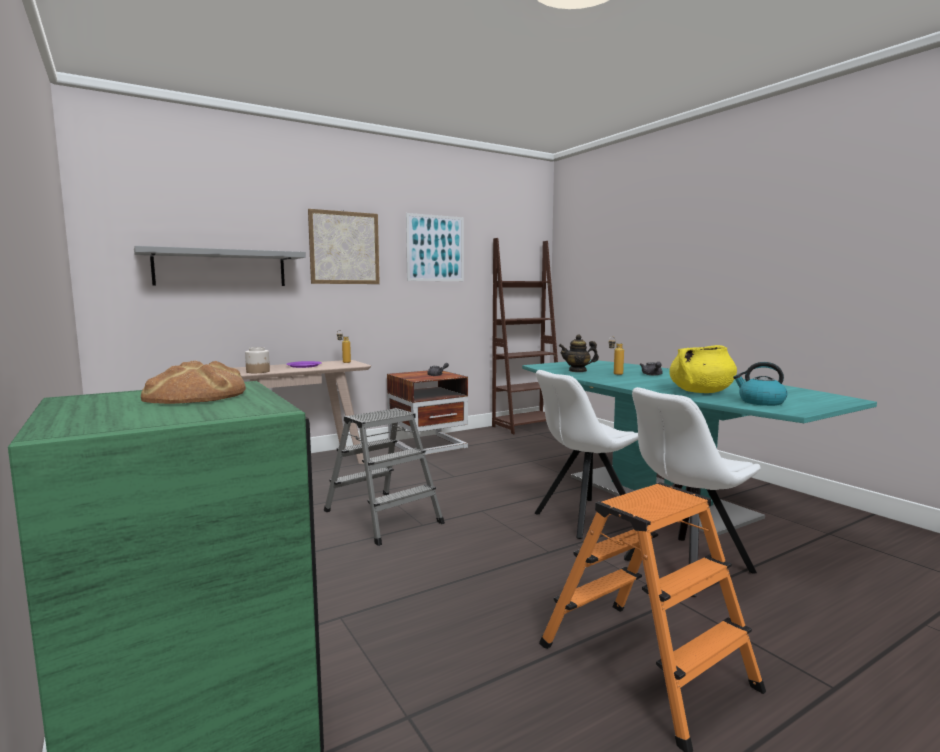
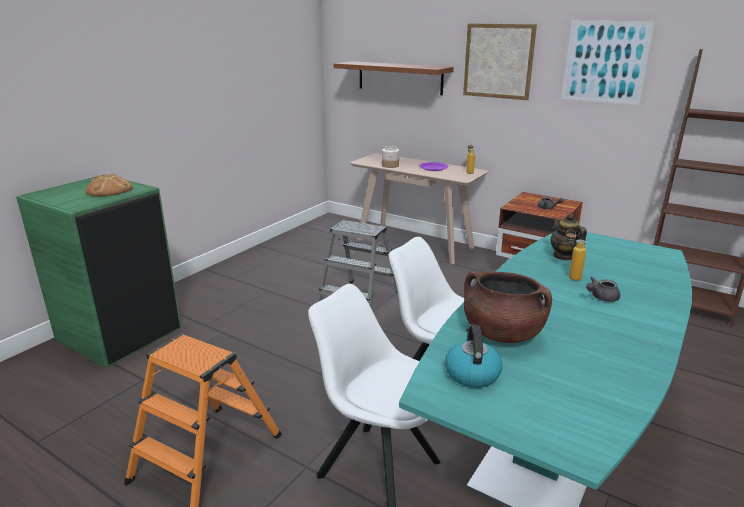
camera: 65 degrees right, 15 degrees up
grey shelf [134,246,306,286] -> brown shelf [334,61,454,95]
yellow cooking pot [669,345,737,393] -> brown cooking pot [464,271,552,343]

